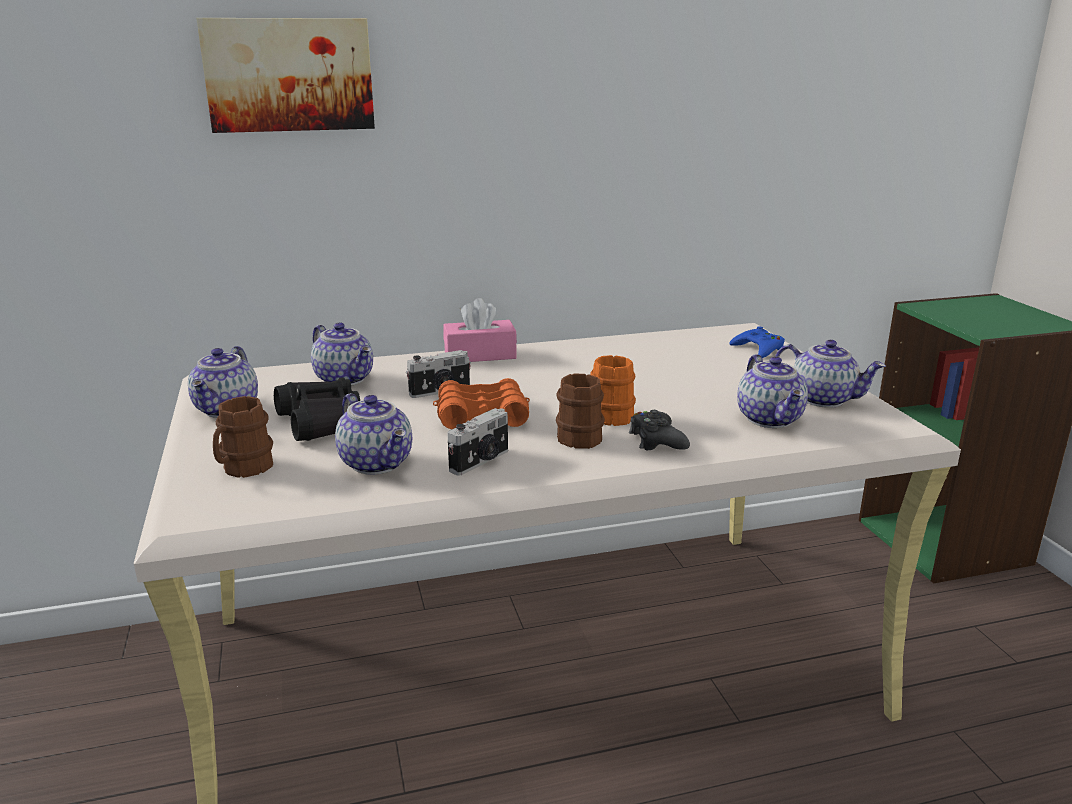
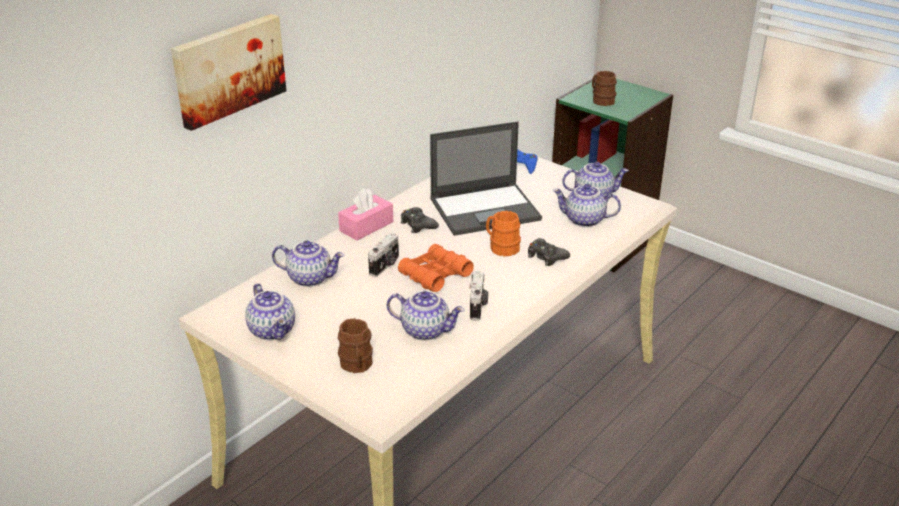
camera: 35 degrees left, 10 degrees up
black binoculars [274,377,360,441] -> none
brown mug [556,374,605,449] -> brown mug moved to [592,71,617,106]
teapot [737,354,808,428] -> teapot turned 150 degrees clockwise [553,184,621,227]
none -> black game controller [401,207,439,233]
none -> laptop [430,121,542,236]

